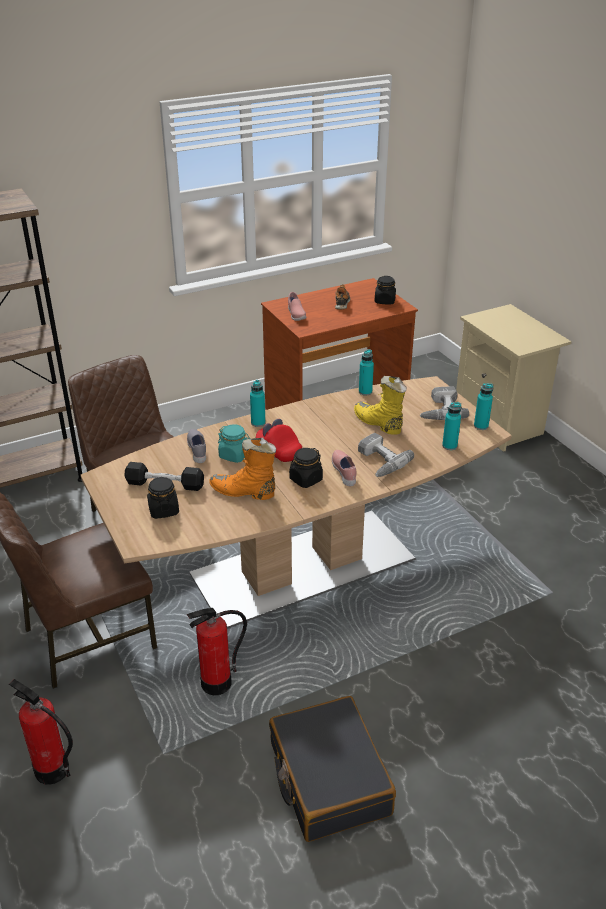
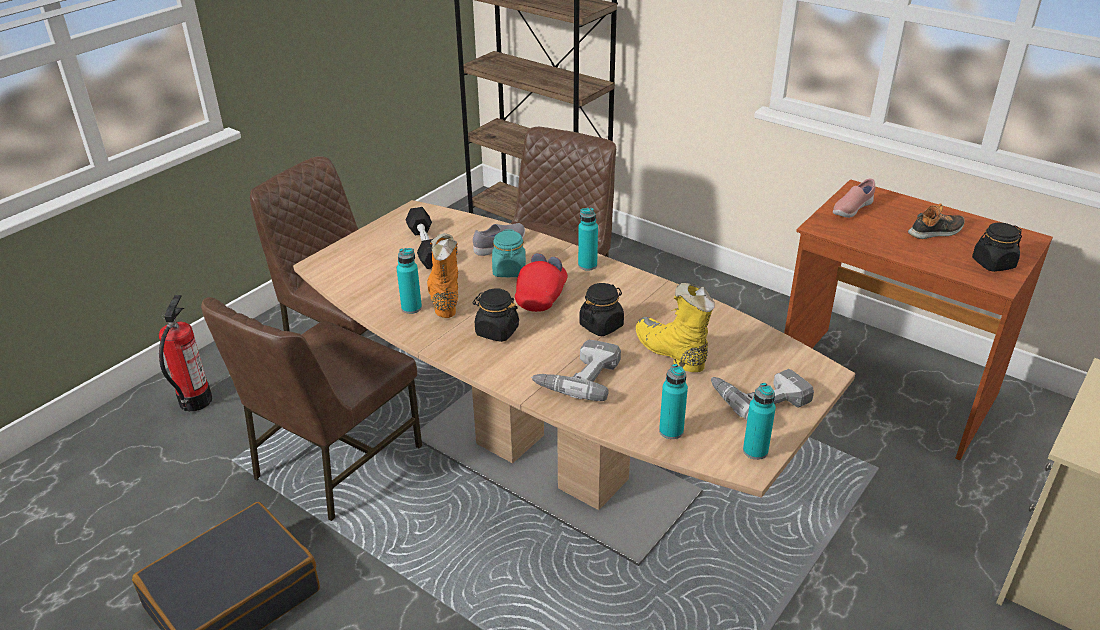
camera: 65 degrees right, 0 degrees up
black jar [147,477,179,519] -> black jar moved to [579,283,624,336]
fire extinguisher [187,608,247,695] -> brown chair [201,297,422,521]
pink shoe [332,450,356,486] -> none
yellow boot [354,376,407,435] -> yellow boot turned 60 degrees counterclockwise [636,283,715,372]
turquoise bottle [359,349,374,396] -> turquoise bottle moved to [397,248,422,314]

